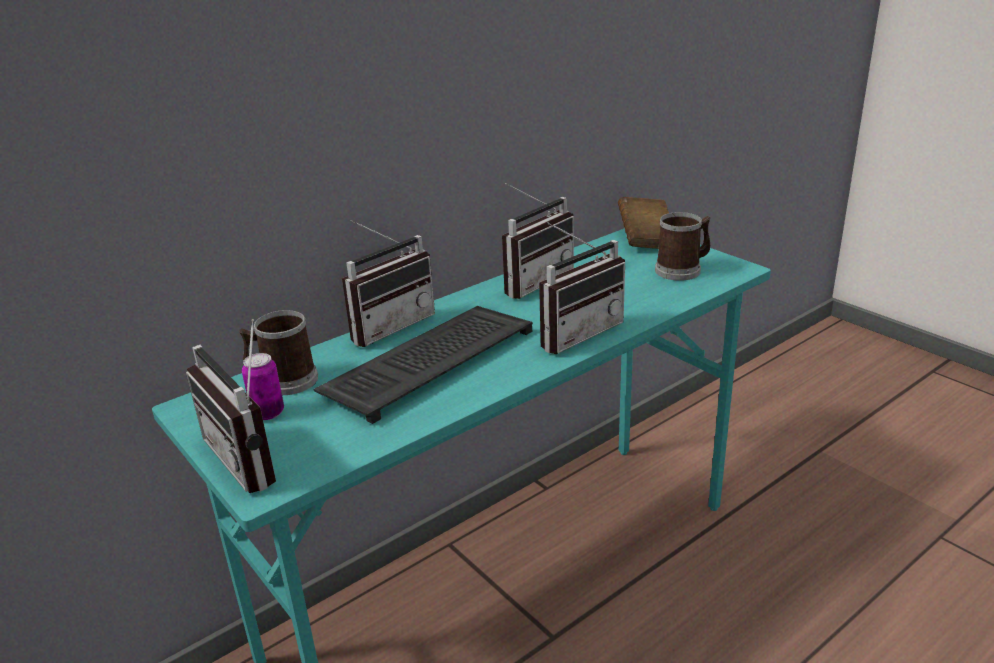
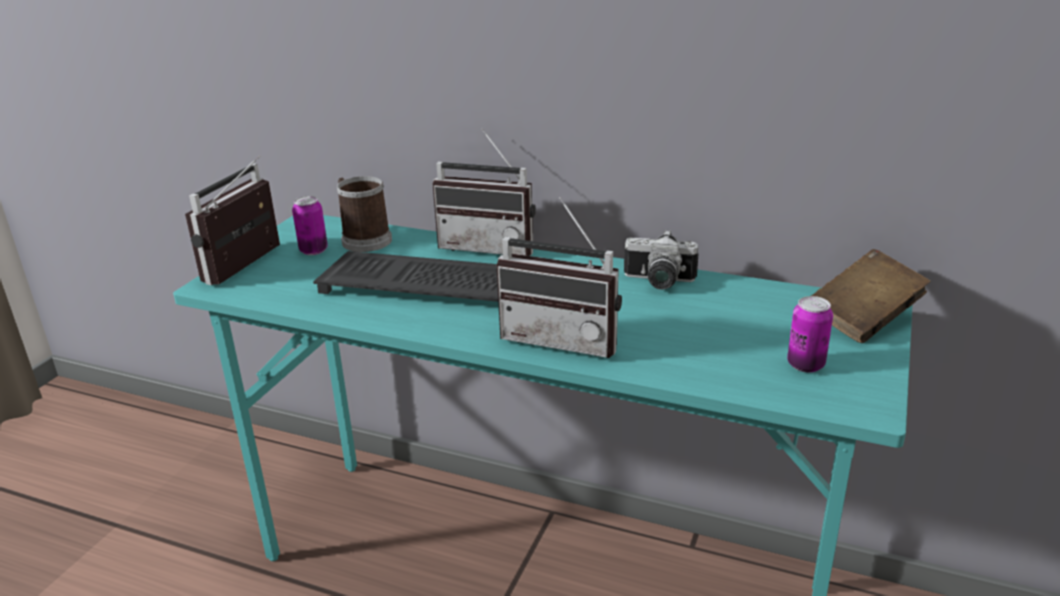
camera: 60 degrees right, 0 degrees up
radio [502,183,574,299] -> camera [624,230,698,290]
mug [655,212,710,281] -> can [787,296,833,373]

